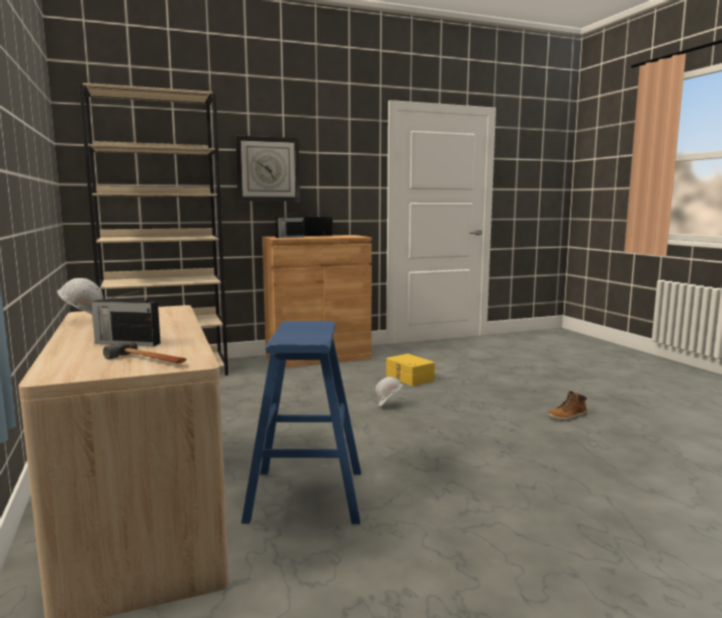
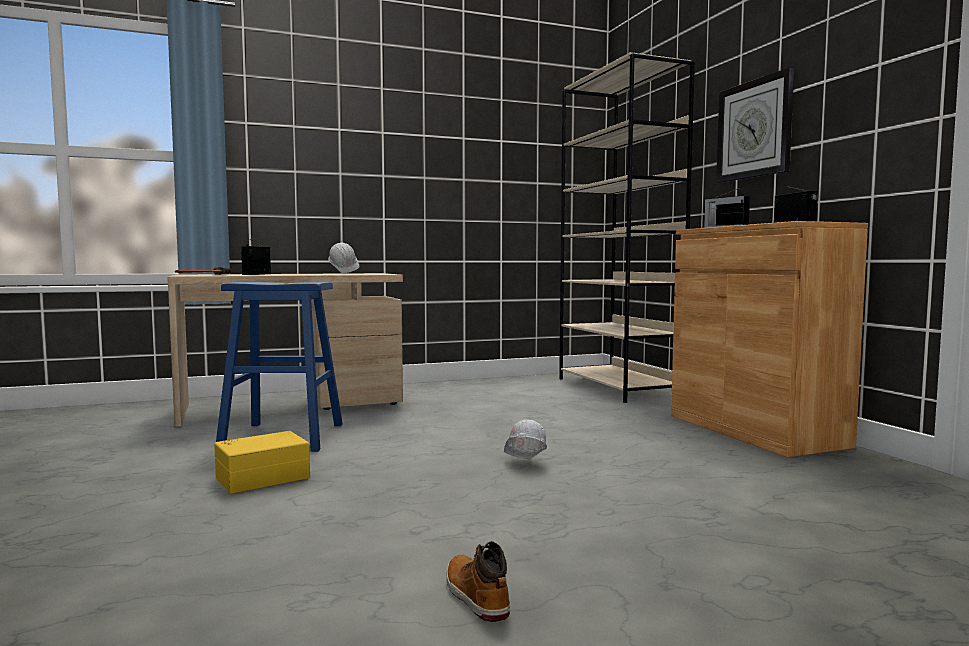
camera: 90 degrees right, 5 degrees down
yellow storage box [386,354,435,386] -> yellow storage box moved to [214,431,310,494]

